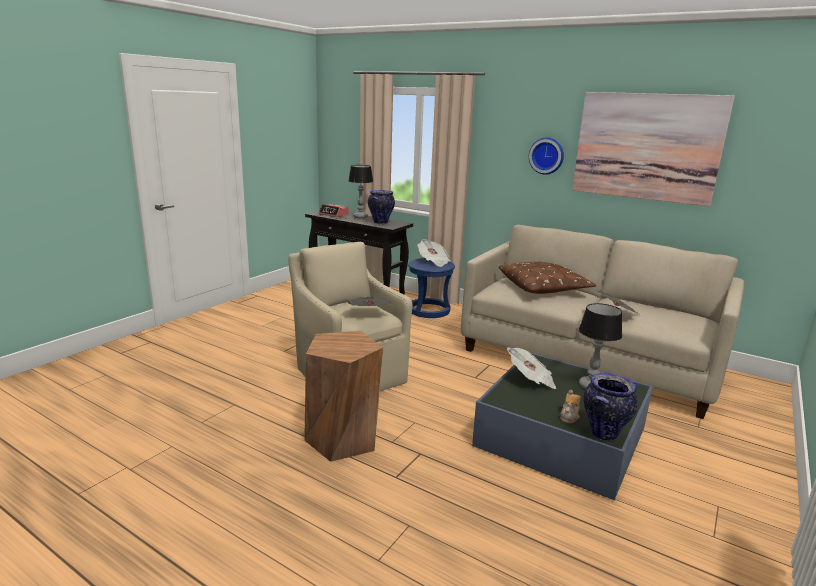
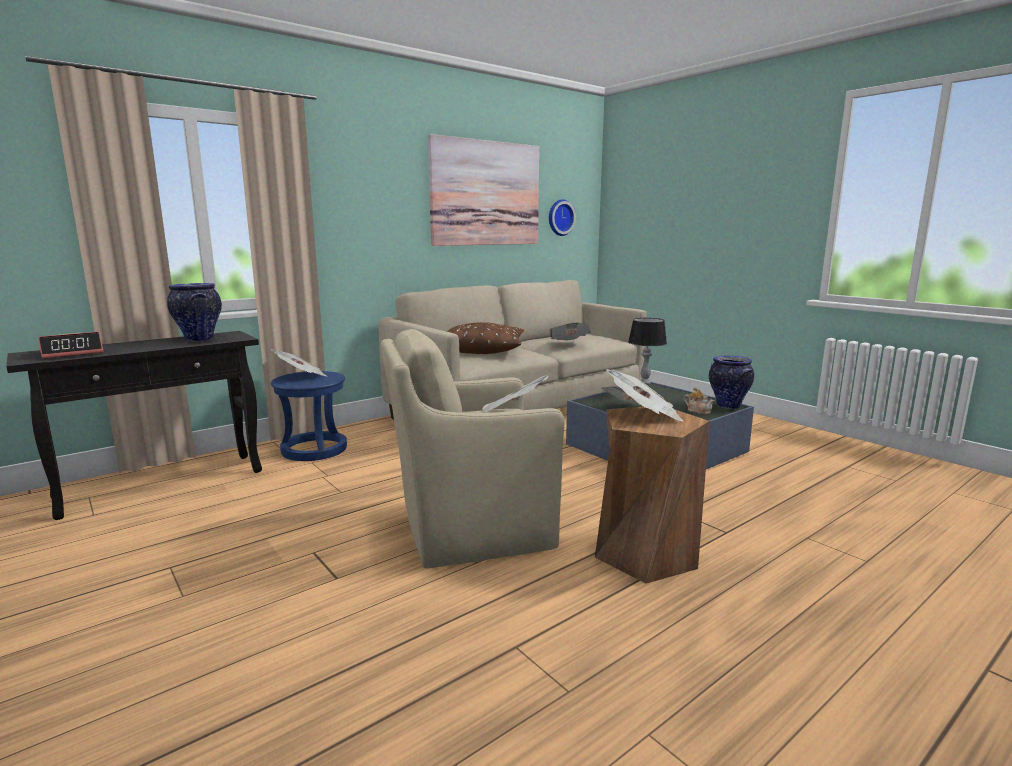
camera: 70 degrees left, 5 degrees down
table lamp [349,165,373,218] -> none
wall clock [529,137,564,175] -> wall clock moved to [549,199,576,236]
none -> newspaper [606,369,684,422]

